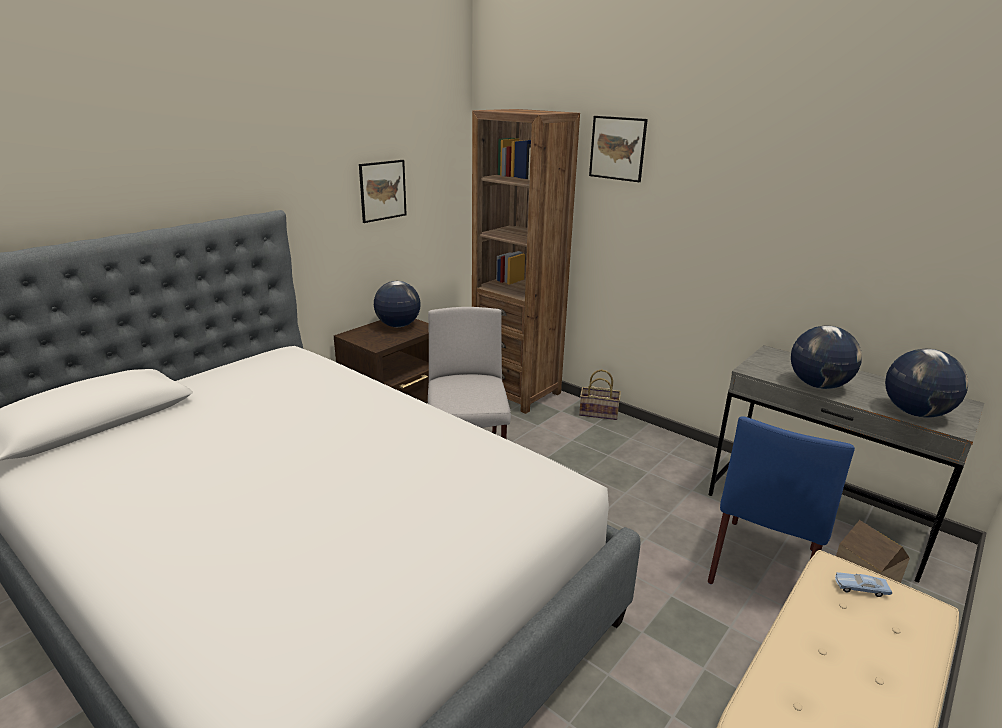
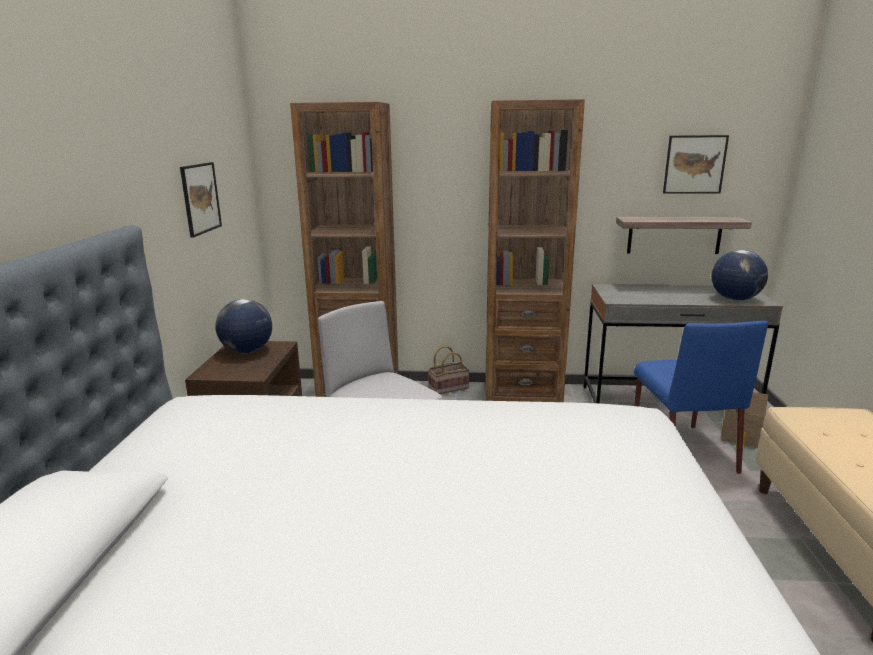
camera: 35 degrees left, 5 degrees down
picture [589,116,648,182] -> picture moved to [663,135,729,194]
globe [791,326,862,389] -> none
blue toy car [835,572,892,597] -> none
none -> brown bookcase [485,99,585,402]
none -> shelf [616,217,752,254]

